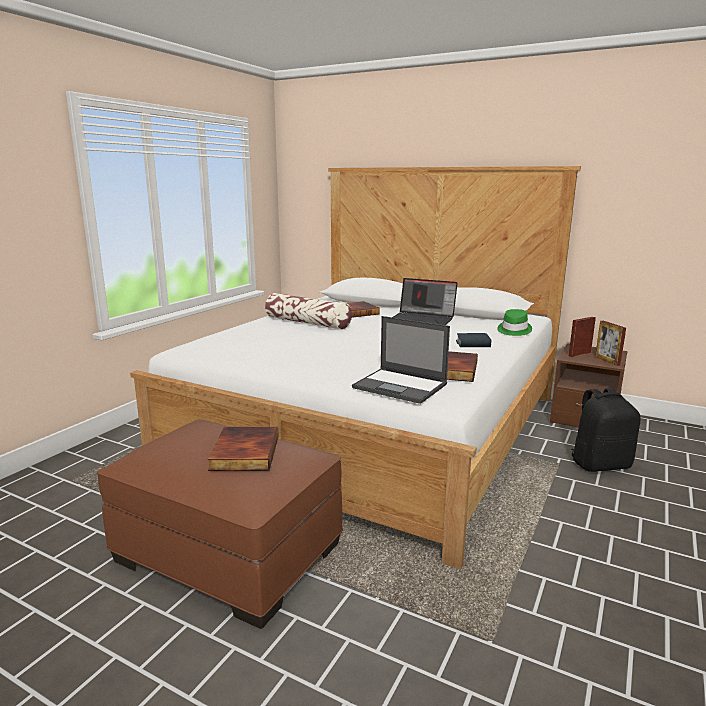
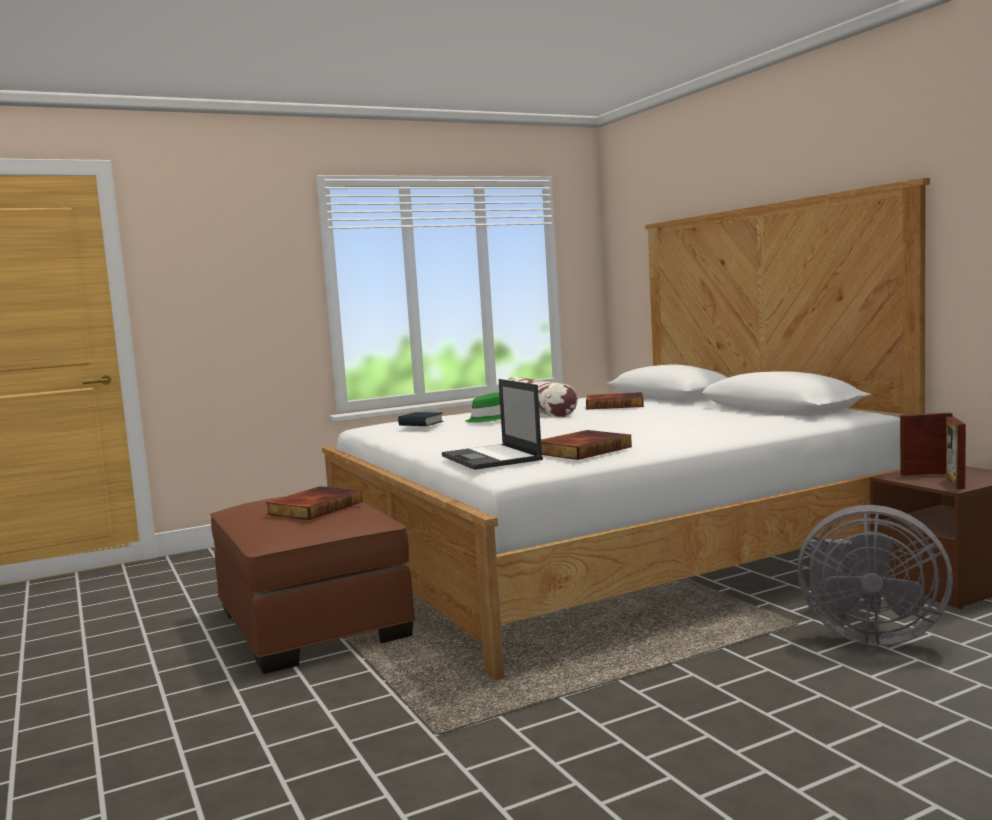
camera: 35 degrees right, 10 degrees down
laptop [392,278,458,325] -> none
book [456,333,491,347] -> book moved to [398,412,444,426]
green hat [497,309,532,336] -> green hat moved to [465,392,501,423]
black backpack [571,388,641,472] -> grey fan [798,505,953,646]

